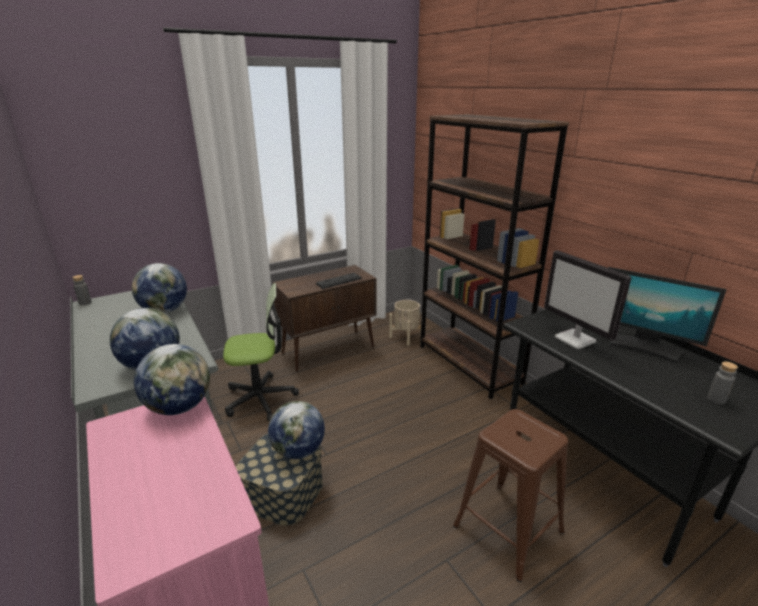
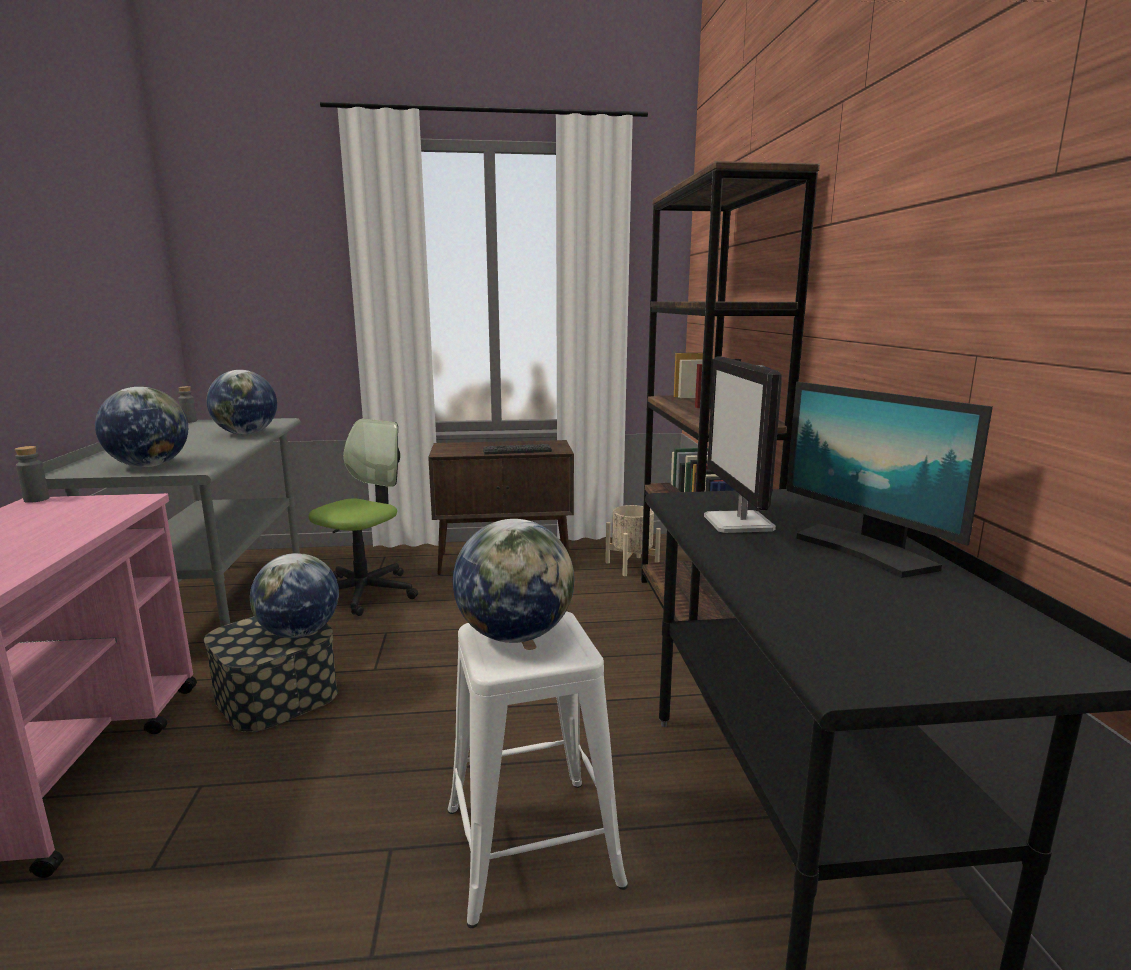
camera: 25 degrees right, 10 degrees down
globe [134,344,210,415] -> globe moved to [453,519,574,643]
office chair [223,283,299,421] -> office chair turned 75 degrees counterclockwise [309,419,418,616]
brown stool [453,409,568,582] -> white stool [448,611,628,928]
grey bottle [707,361,738,404] -> grey bottle moved to [15,446,49,503]

